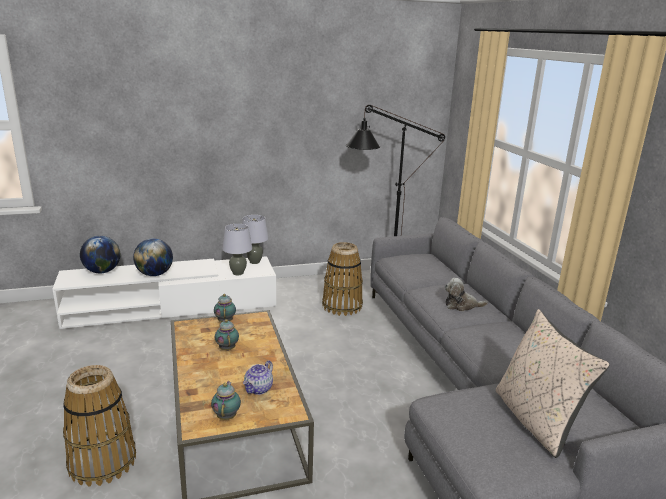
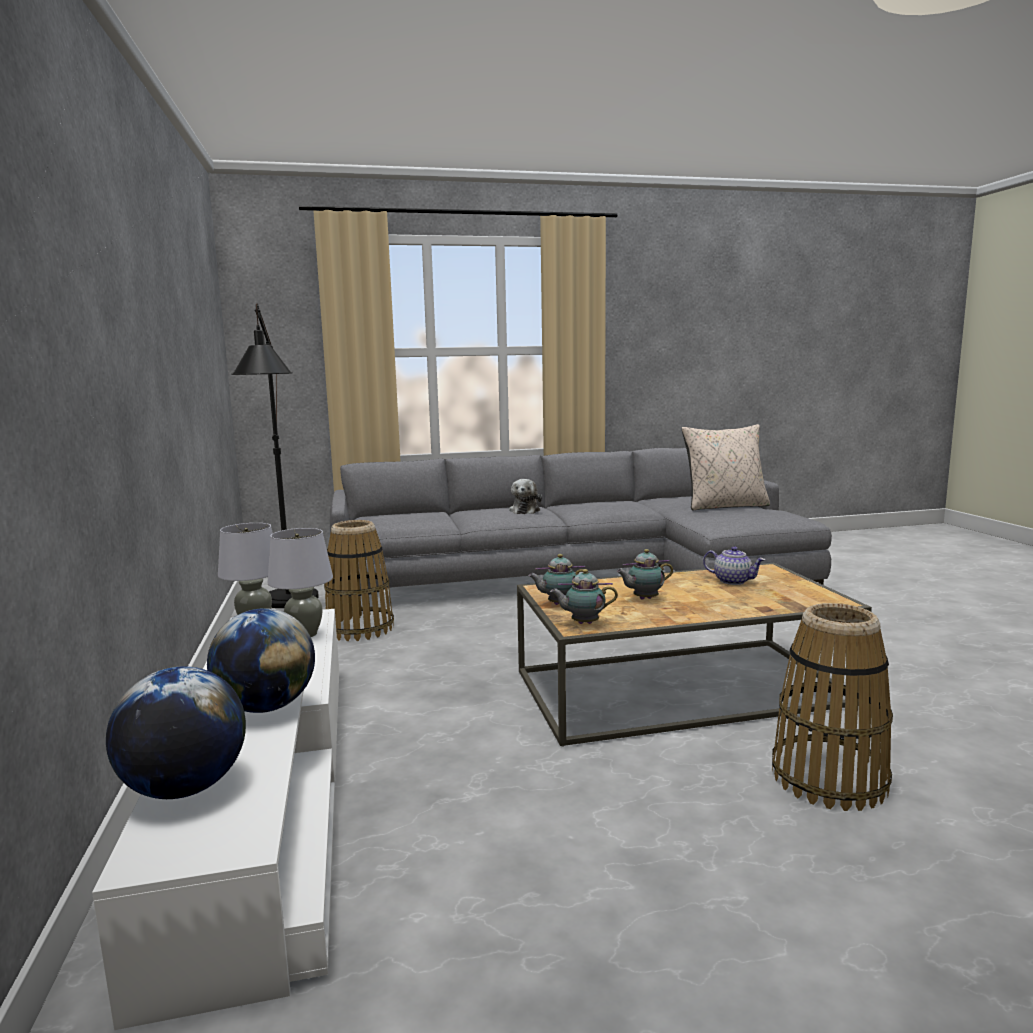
camera: 85 degrees left, 10 degrees down
teapot [211,381,241,420] -> teapot moved to [550,569,618,624]

